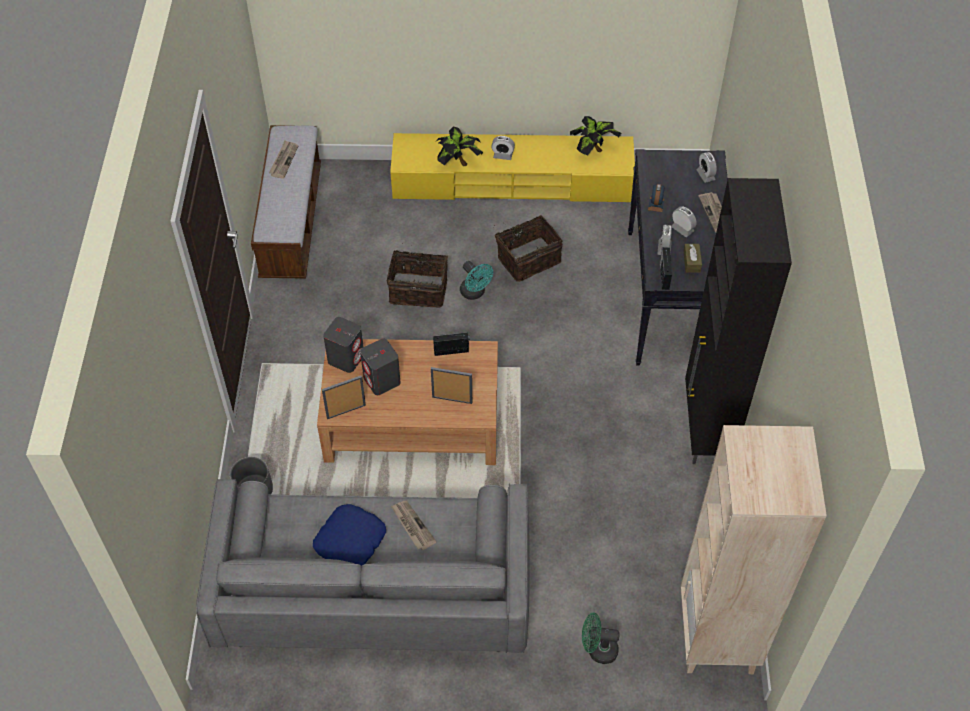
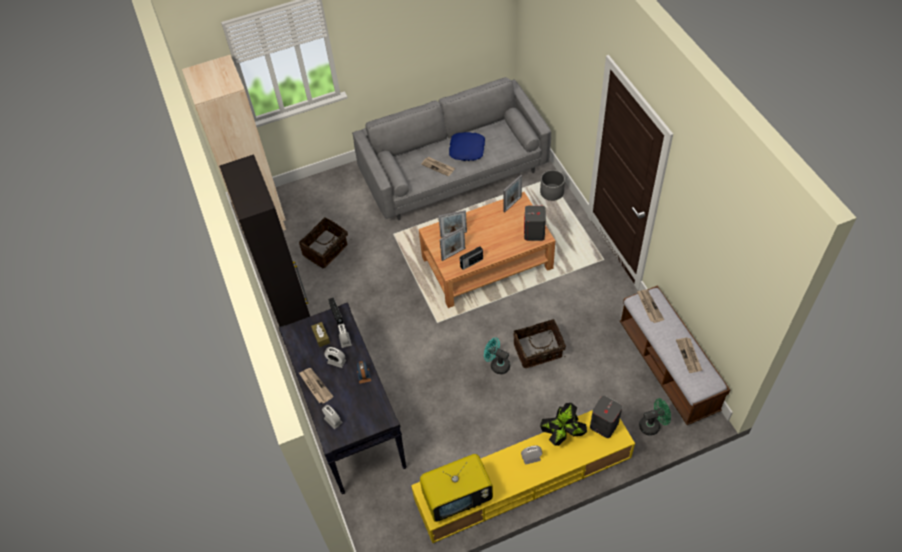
camera: 160 degrees right, 0 degrees up
grey speaker [360,338,401,395] -> grey speaker moved to [590,396,622,438]
basket [494,215,562,282] -> basket moved to [299,217,352,268]
potted plant [570,116,621,156] -> television [420,454,493,522]
green fan [582,613,620,664] -> green fan moved to [639,398,671,436]
none -> picture frame [440,227,465,261]
none -> newspaper [637,290,664,323]

